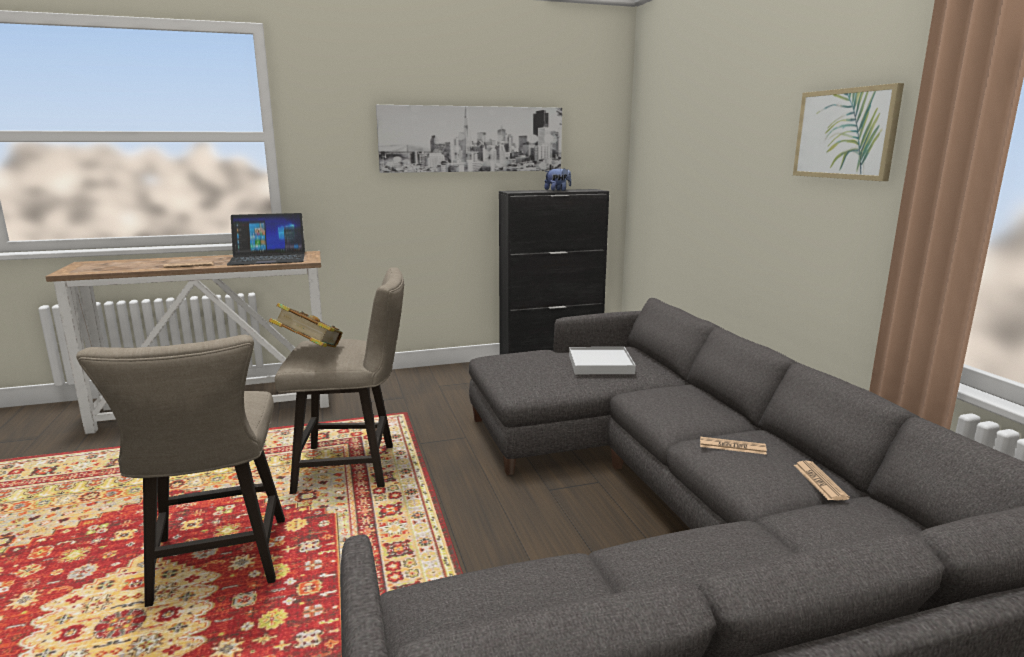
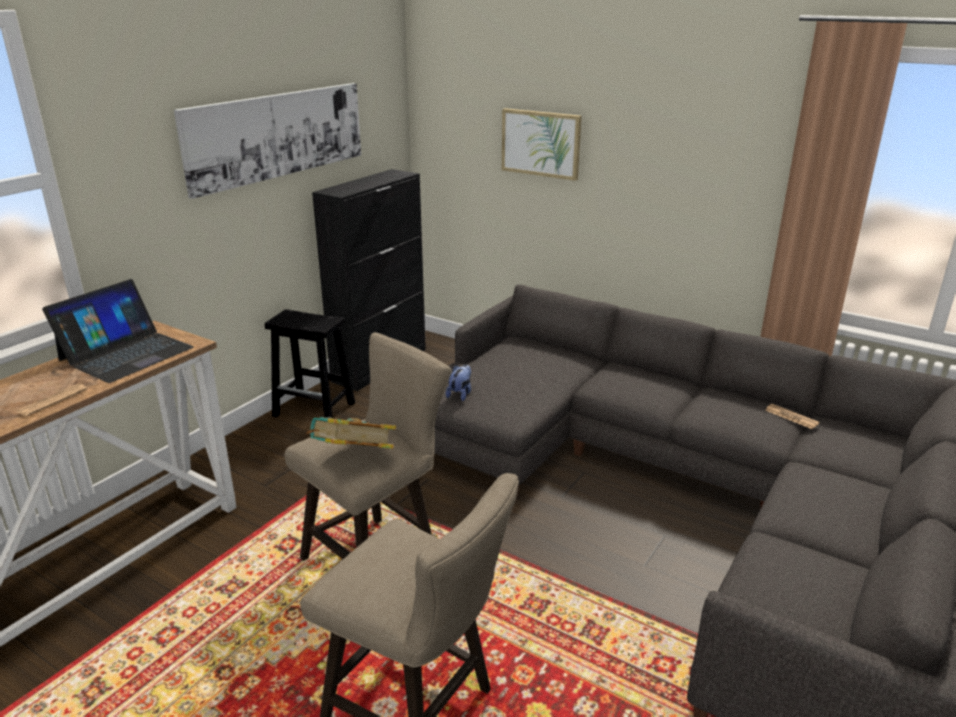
camera: 40 degrees left, 10 degrees up
plush toy [544,167,571,191] -> plush toy moved to [446,364,471,401]
white tray [569,347,636,374] -> none
newspaper [700,437,767,455] -> none
picture [793,83,904,181] -> picture moved to [502,108,582,181]
none -> black stool [265,309,355,418]

